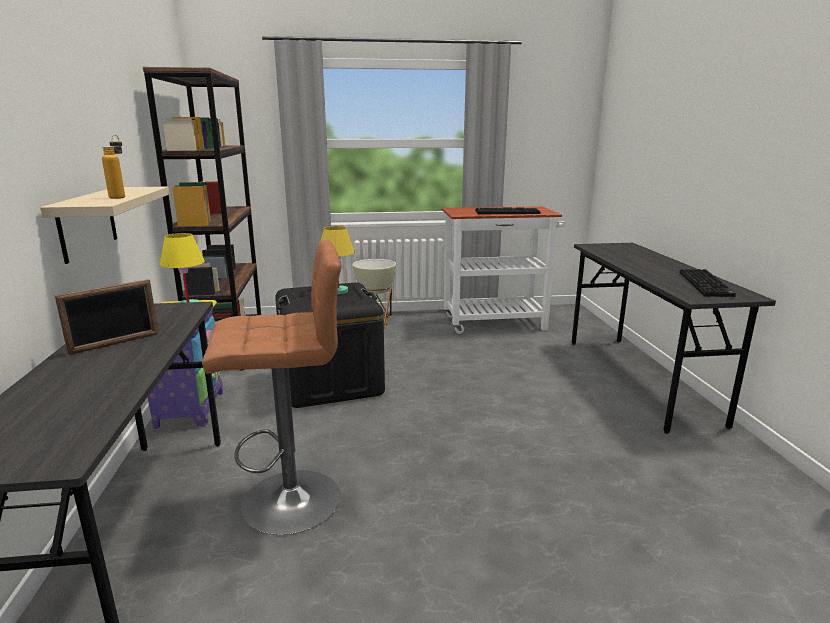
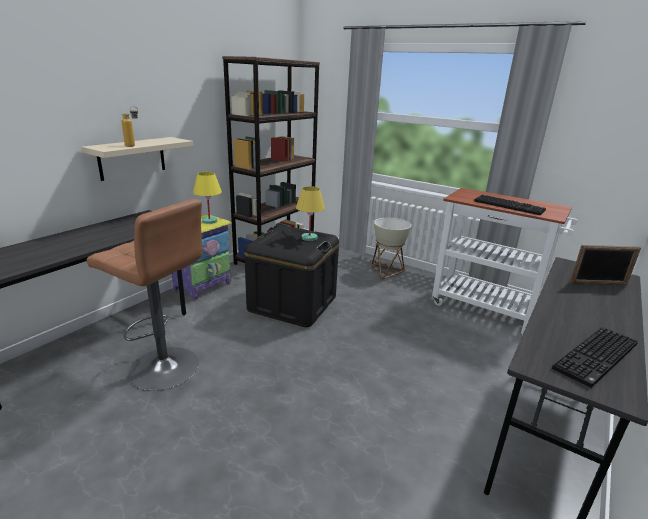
camera: 40 degrees right, 5 degrees up
picture frame [54,279,159,355] -> picture frame moved to [570,245,641,285]

